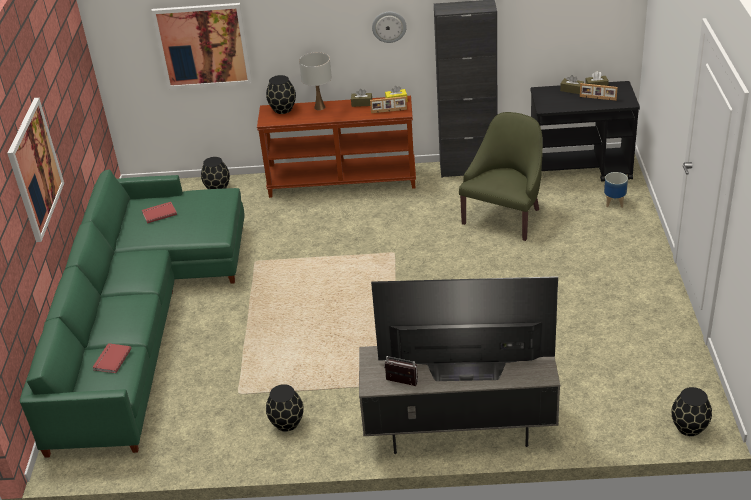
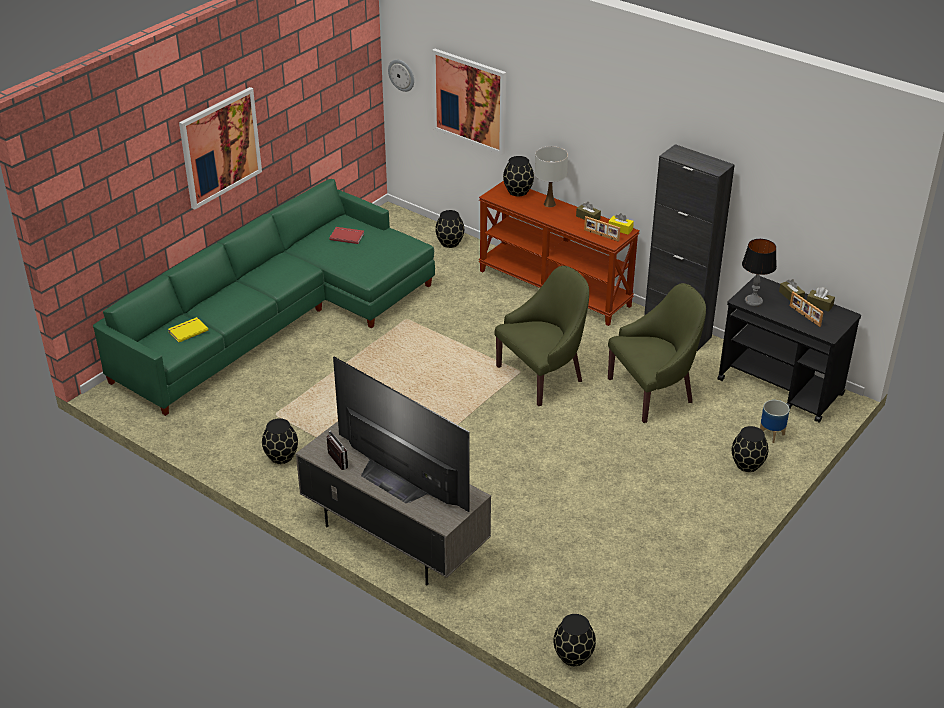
camera: 35 degrees right, 0 degrees up
red book [92,343,131,373] -> yellow book [168,317,208,342]
wall clock [372,11,407,43] -> wall clock moved to [388,60,414,92]
none -> green armchair [494,266,589,406]
none -> black vase [732,426,768,472]
none -> table lamp [742,239,777,307]

